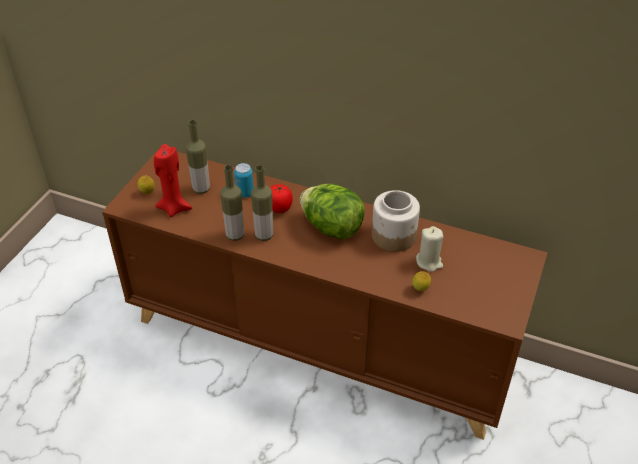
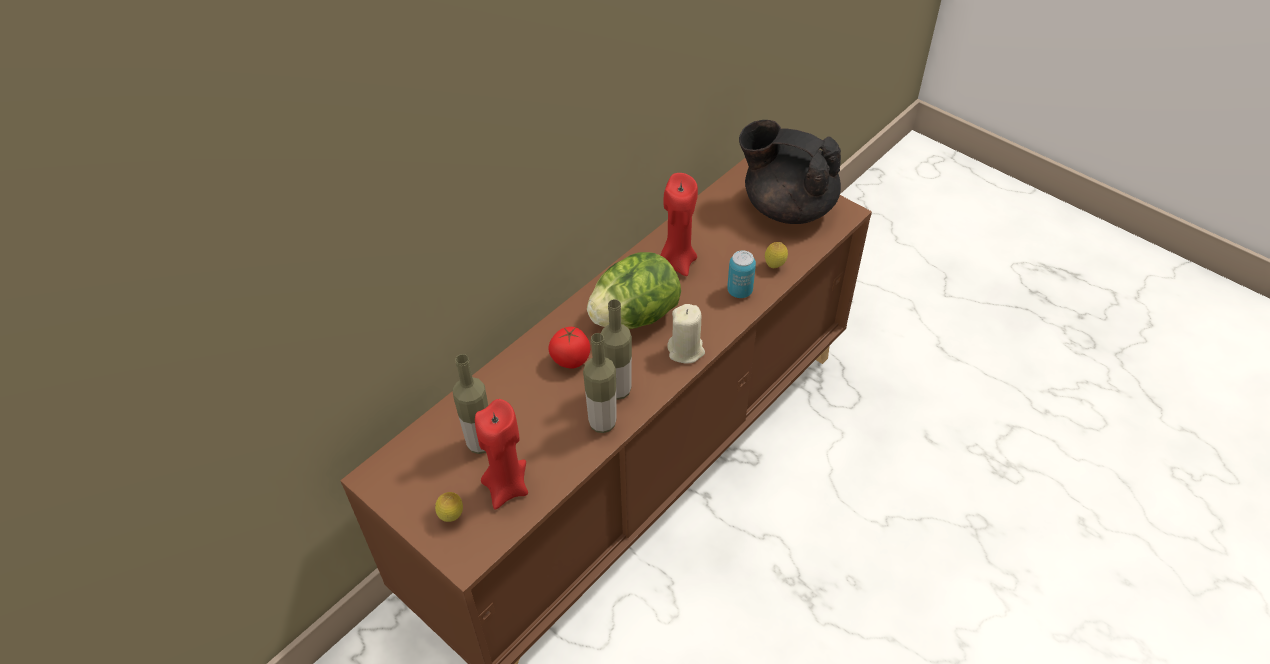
camera: 70 degrees left, 5 degrees up
can [234,163,254,198] -> can moved to [727,250,756,298]
jar [372,190,420,252] -> red candle [660,173,698,276]
beige candle [416,226,443,272] -> beige candle moved to [667,304,705,364]
none -> black teapot [739,120,841,224]

